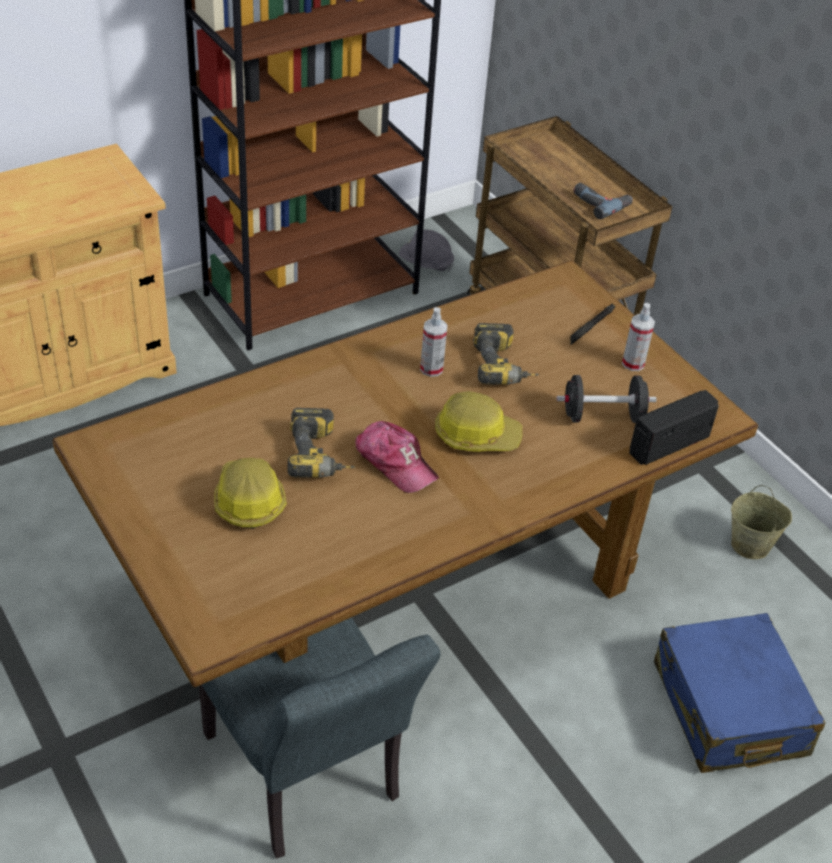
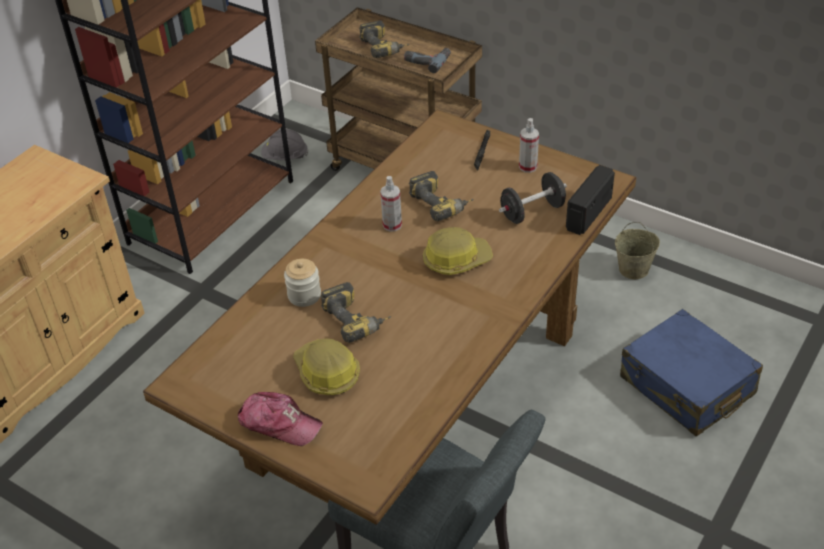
camera: 20 degrees left, 0 degrees up
cap [355,421,439,493] -> cap moved to [238,392,323,446]
none -> jar [284,259,321,307]
none -> power drill [359,21,410,58]

